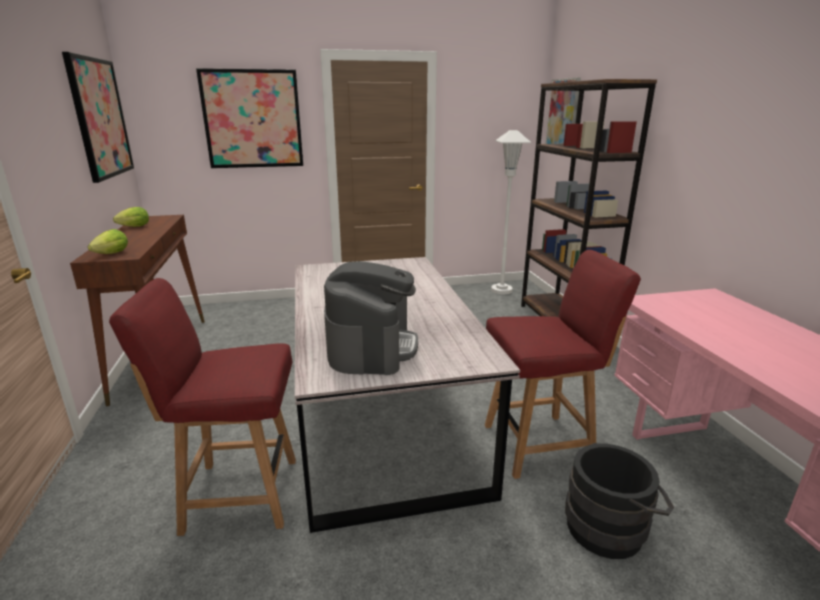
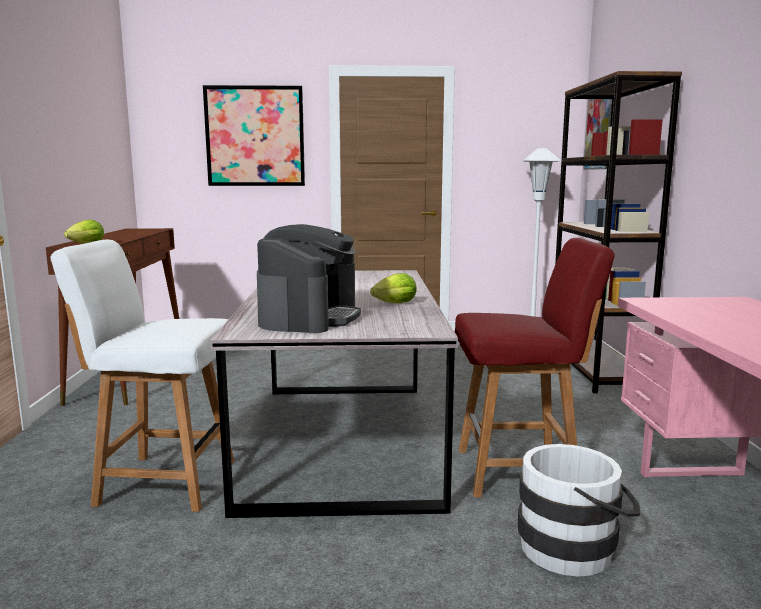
camera: 10 degrees right, 10 degrees down
picture [62,52,134,183] -> none
red chair [109,278,296,536] -> white chair [50,240,234,512]
lettuce [113,207,149,227] -> lettuce moved to [370,273,417,303]
black bucket [565,443,674,559] -> white bucket [518,444,641,577]

